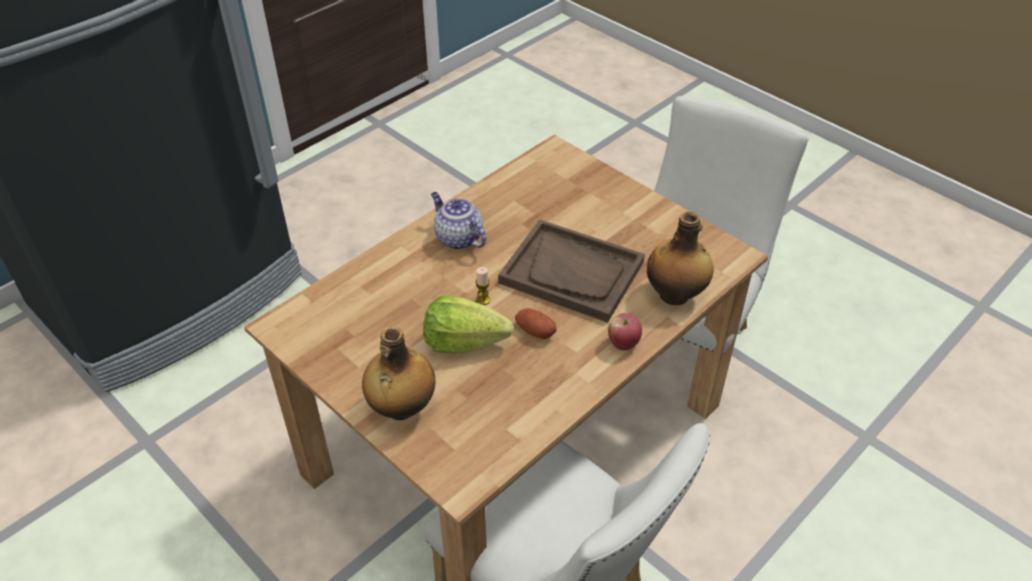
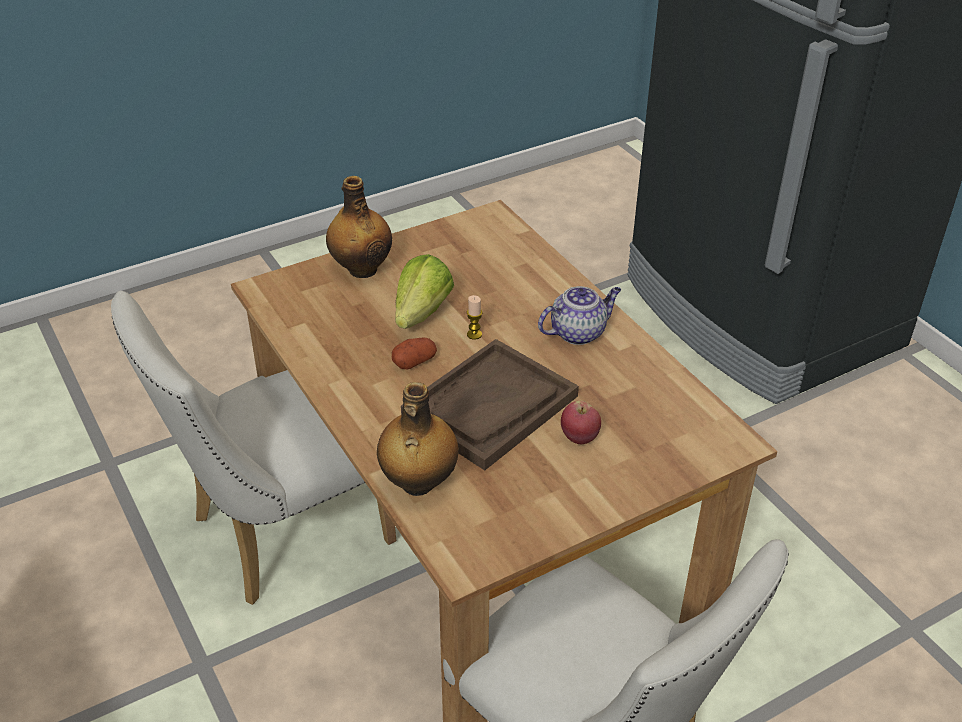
camera: 105 degrees right, 5 degrees down
apple [608,313,642,350] -> apple moved to [561,400,601,444]

